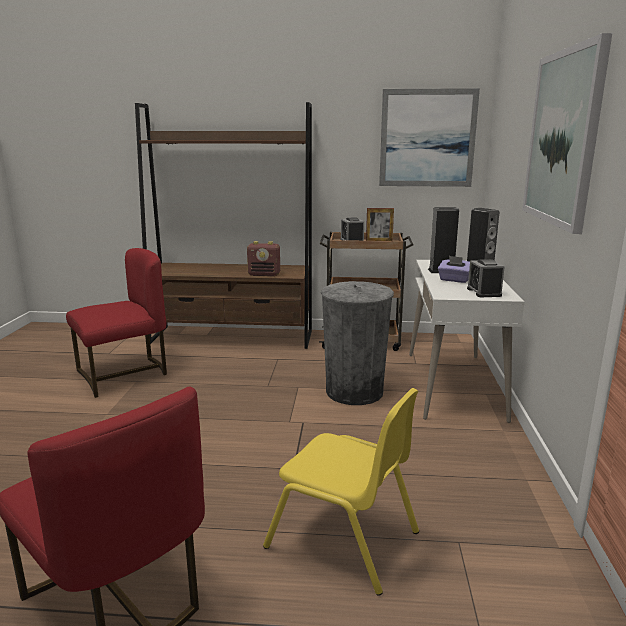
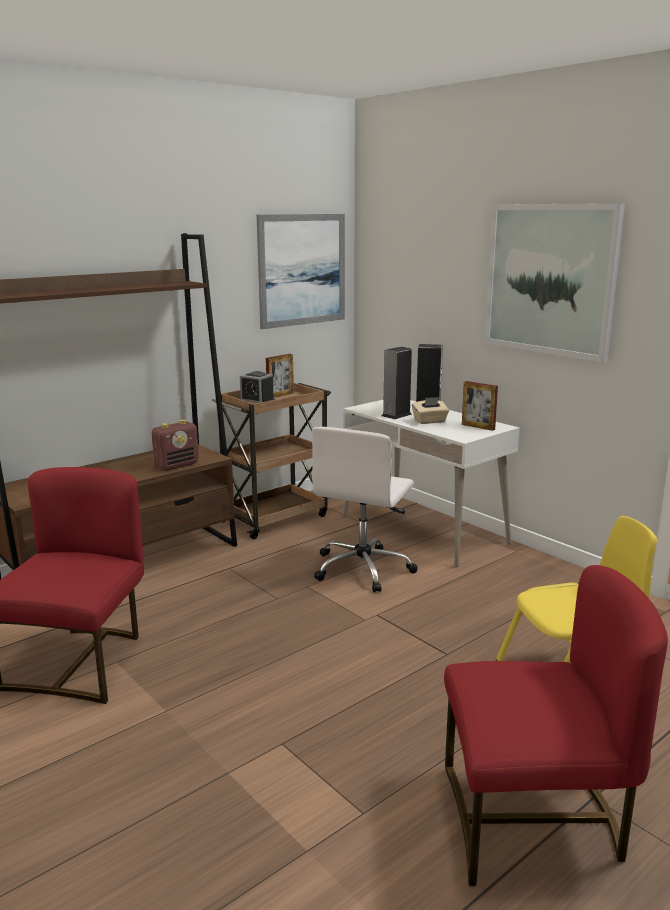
camera: 45 degrees left, 0 degrees up
grey trash can [321,281,394,405] -> white office chair [311,427,418,593]
purple tissue box [438,256,470,283] -> beige tissue box [412,397,449,424]
alarm clock [467,259,505,297] -> picture frame [462,381,498,431]

